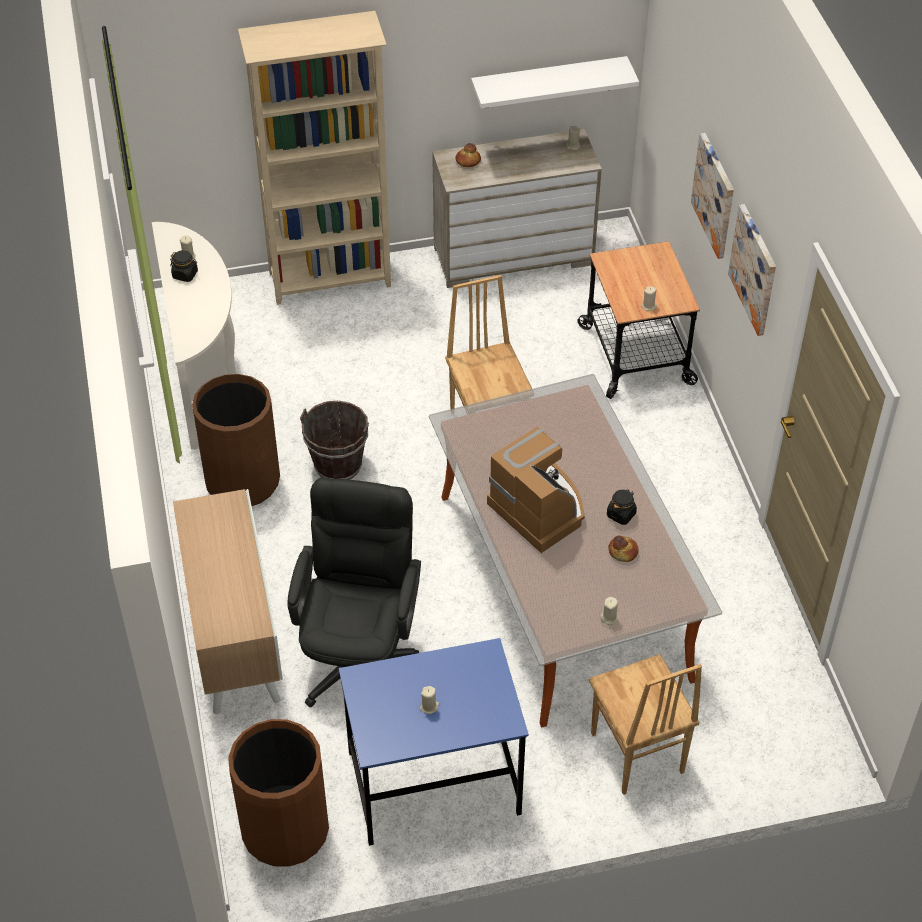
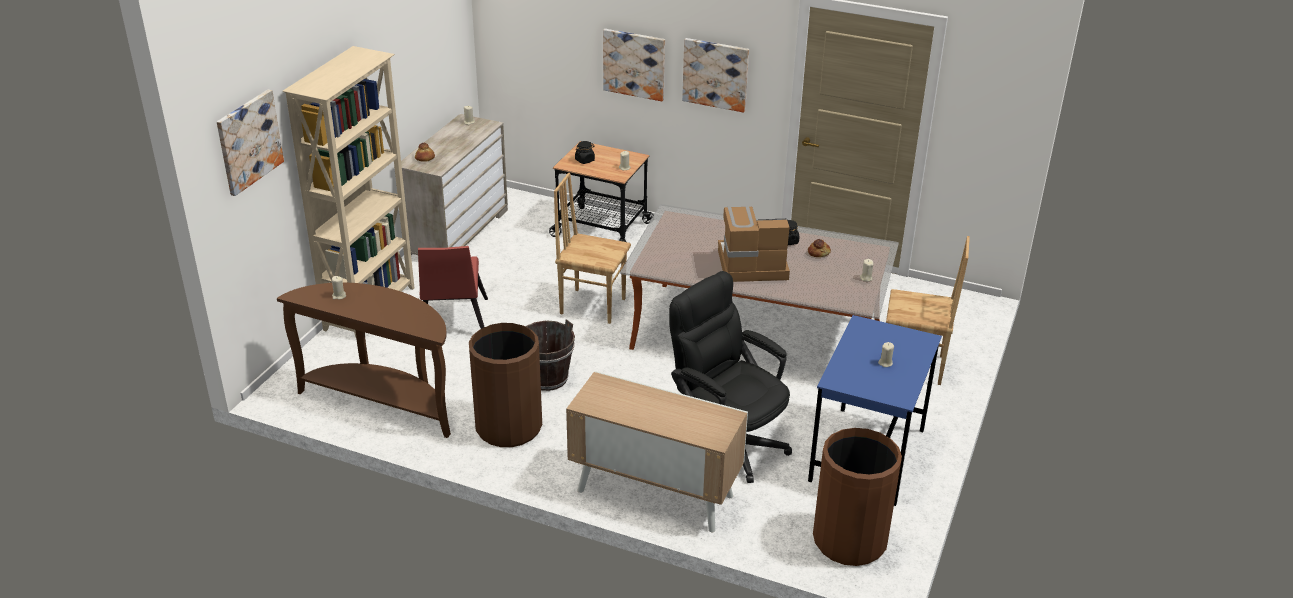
camera: 55 degrees left, 15 degrees down
white console table [152,222,236,449] -> brown console table [277,283,451,438]
black jar [170,250,198,282] -> black jar moved to [575,141,595,164]
white shelf [471,56,639,109] -> none
none -> picture [217,90,284,196]
none -> red chair [418,246,488,329]

